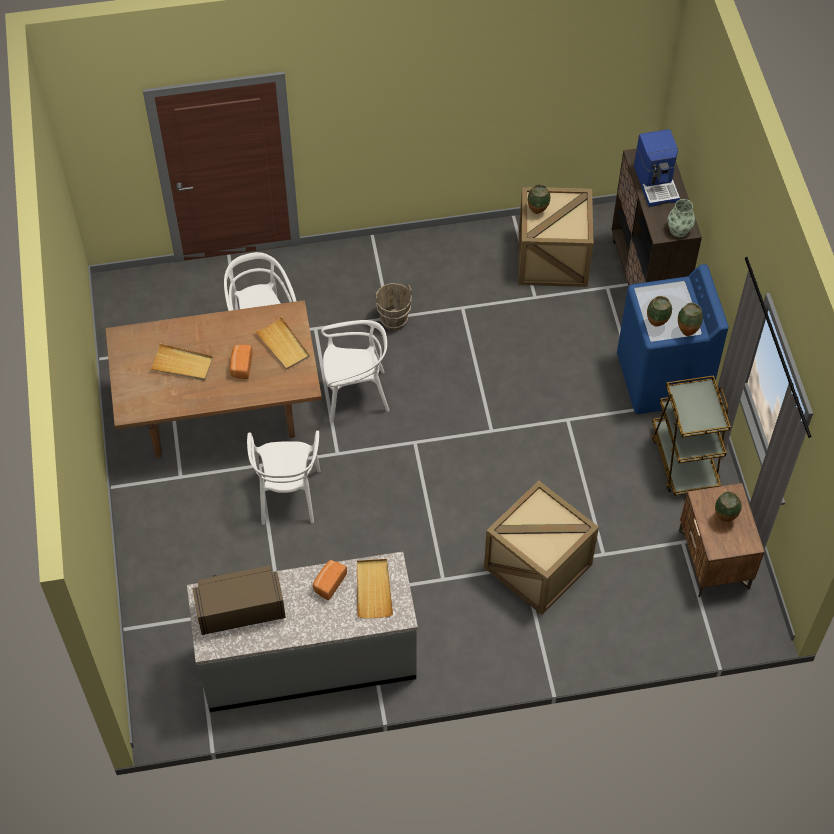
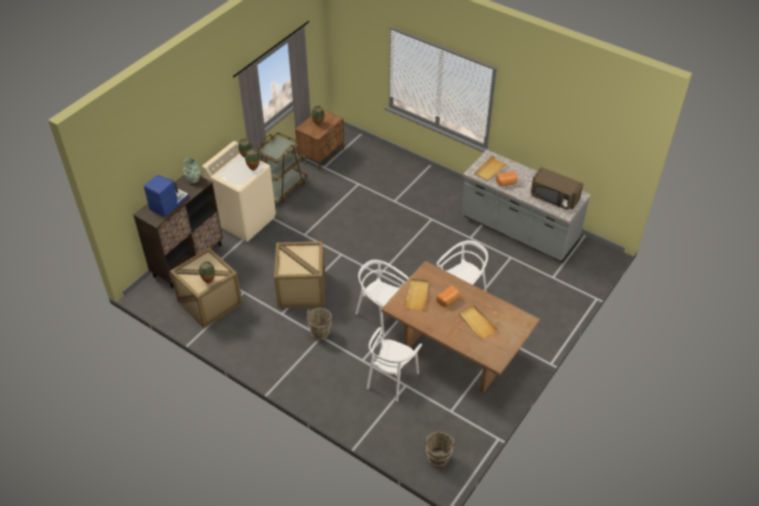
camera: 135 degrees left, 10 degrees down
crate [484,480,599,615] -> crate moved to [274,241,325,308]
blue washing machine [617,264,729,414] -> beige washing machine [202,141,276,242]
none -> brown bucket [426,432,454,467]

